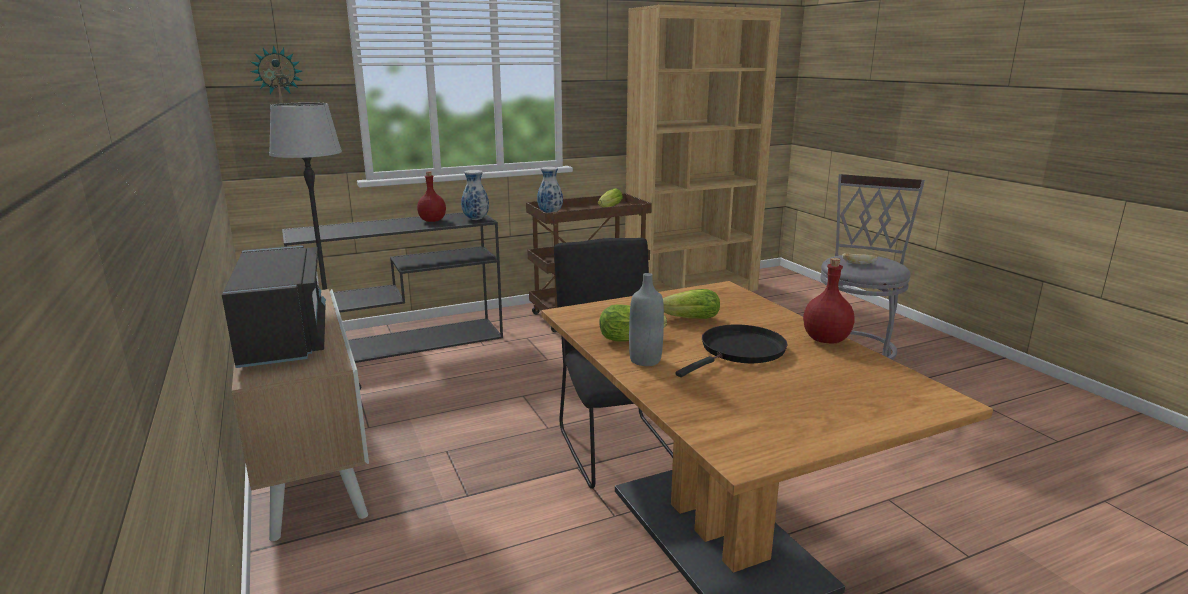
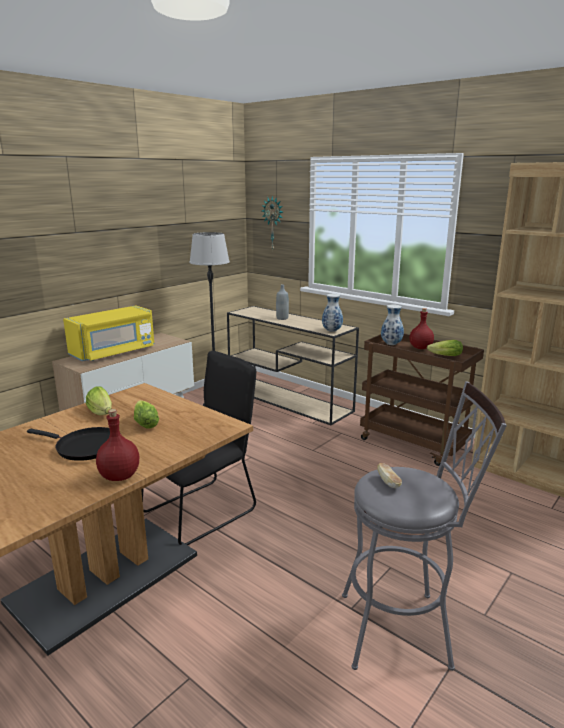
camera: 65 degrees right, 0 degrees up
black microwave [222,245,326,368] -> yellow microwave [63,305,154,361]
black console table [282,212,503,363] -> beige console table [227,306,359,425]
red bottle [417,171,446,222] -> red bottle moved to [410,308,434,349]
grey bottle [629,273,664,366] -> grey bottle moved to [276,284,289,320]

